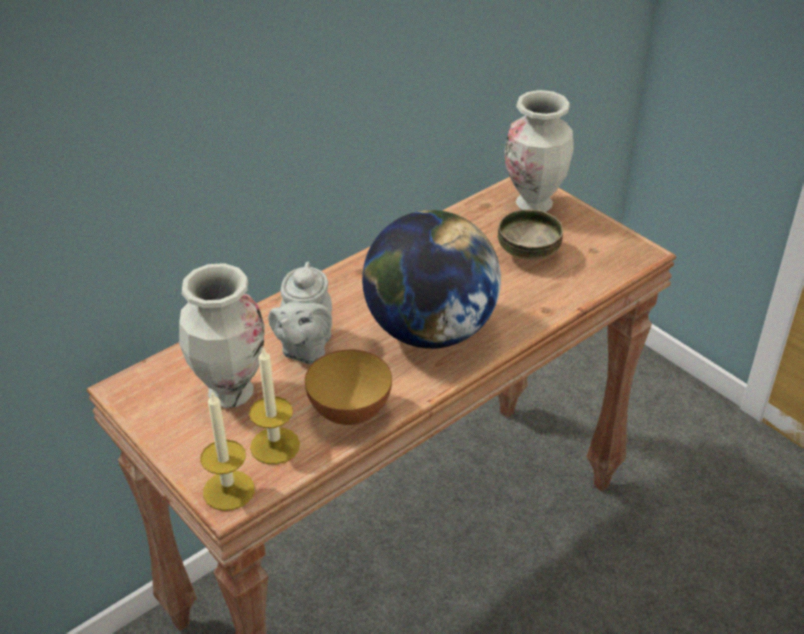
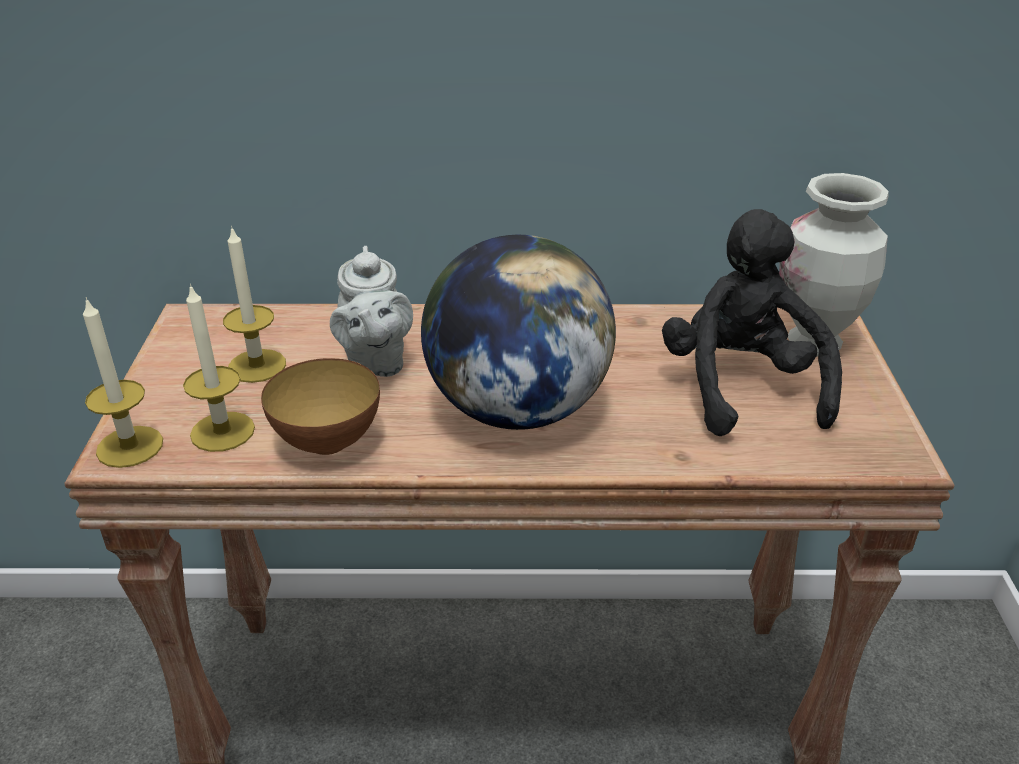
camera: 40 degrees right, 5 degrees down
vase [179,263,265,408] -> candle [223,226,286,383]
grey teapot [268,262,332,364] -> grey teapot turned 60 degrees counterclockwise [330,246,413,377]
bowl [498,209,563,260] -> black plush toy [662,209,842,436]

